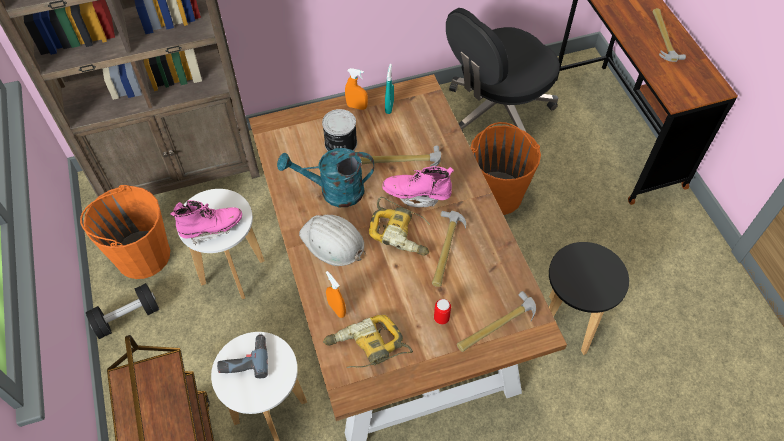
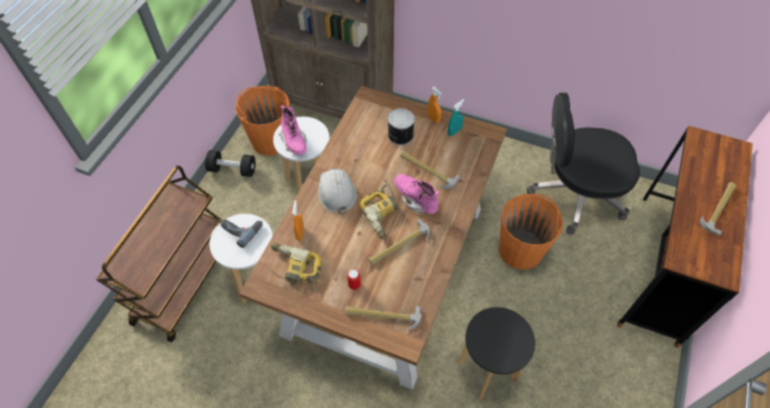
camera: 40 degrees right, 0 degrees up
pink boot [170,200,242,245] -> pink boot turned 45 degrees clockwise [279,105,307,155]
turquoise watering can [277,148,374,207] -> none

